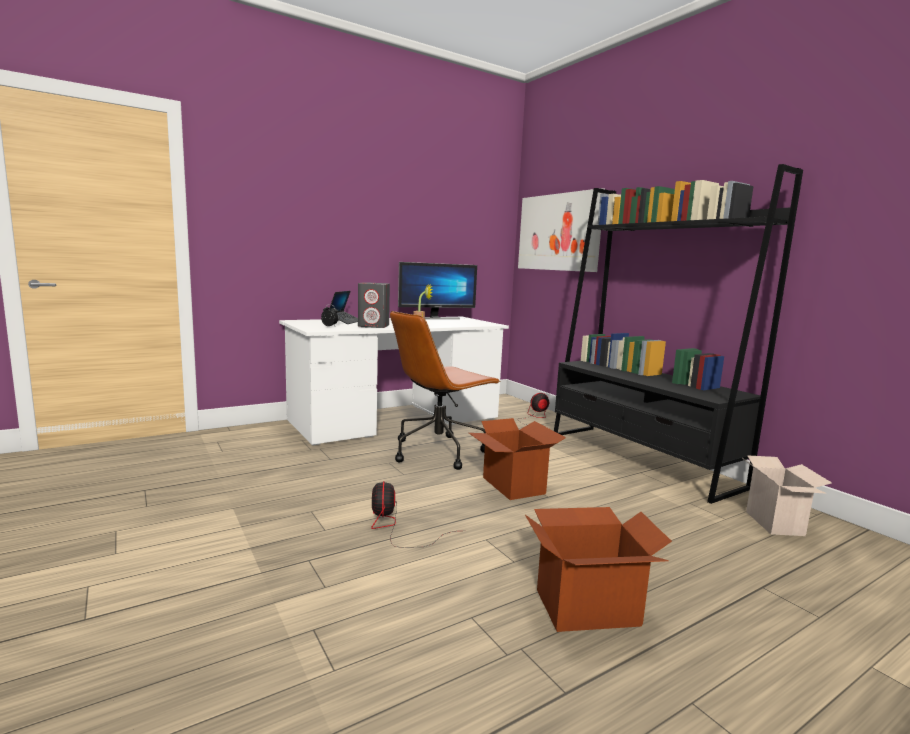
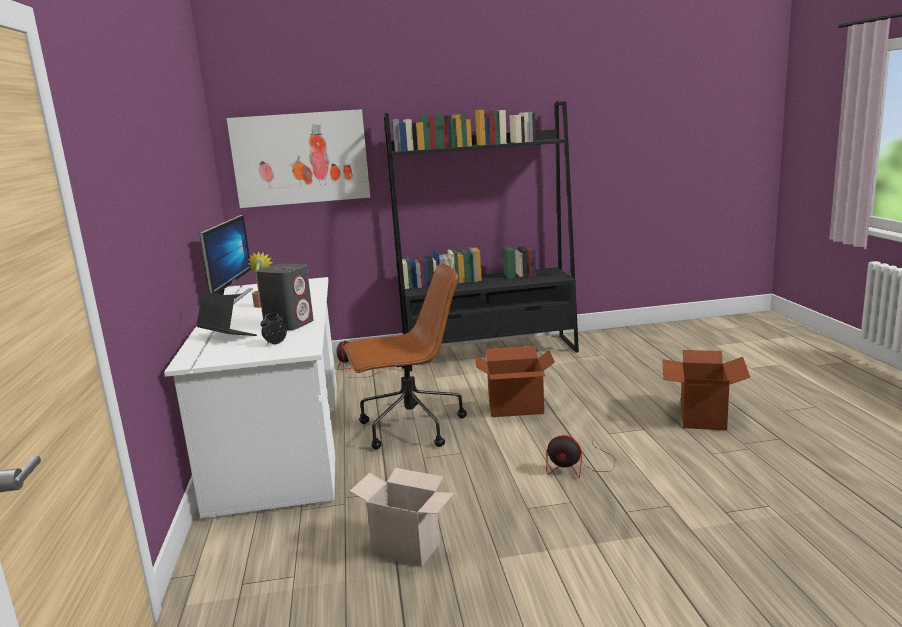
camera: 65 degrees left, 5 degrees up
brown office chair [390,311,501,470] -> brown office chair turned 90 degrees counterclockwise [344,263,467,450]
cardboard box [744,455,832,536] -> cardboard box moved to [350,468,454,567]

